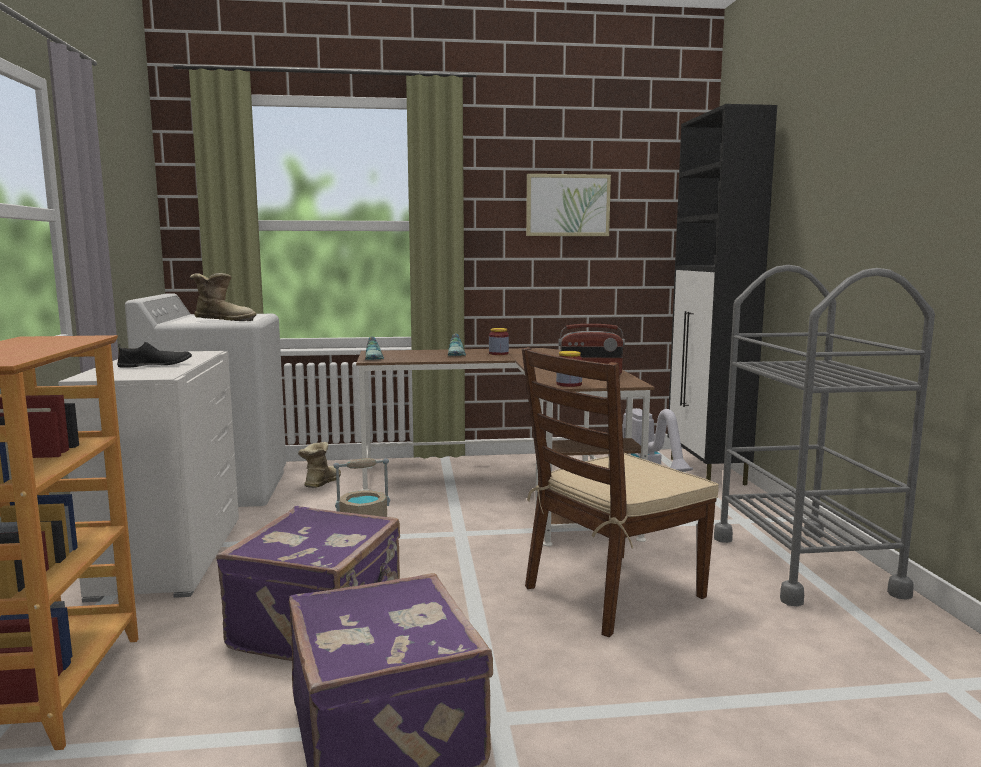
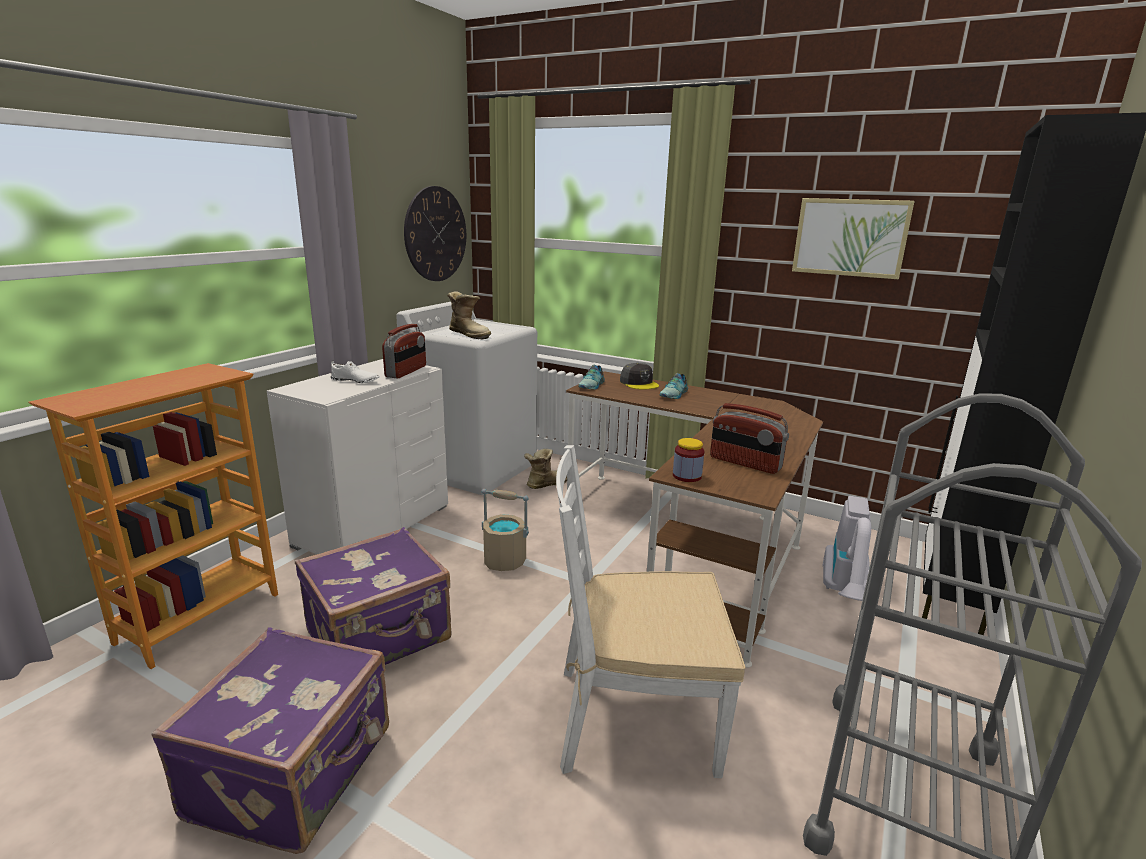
camera: 35 degrees right, 10 degrees up
black shoe [117,342,192,368] -> white shoe [331,361,380,383]
jar [489,328,509,355] -> none
brown chair [522,347,719,637] -> white chair [556,445,746,778]
none -> radio [382,324,426,378]
none -> wall clock [404,186,466,281]
none -> grey cap [620,363,659,389]

